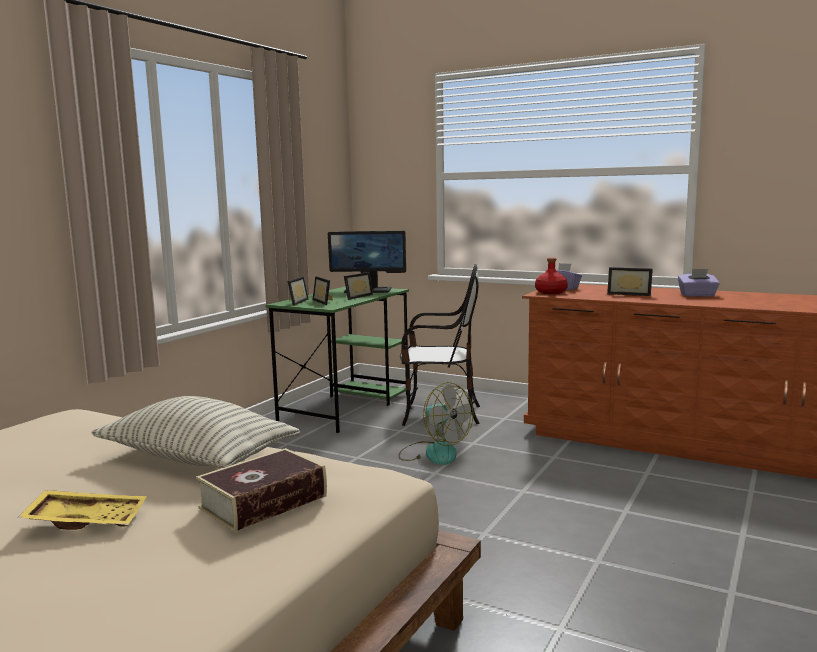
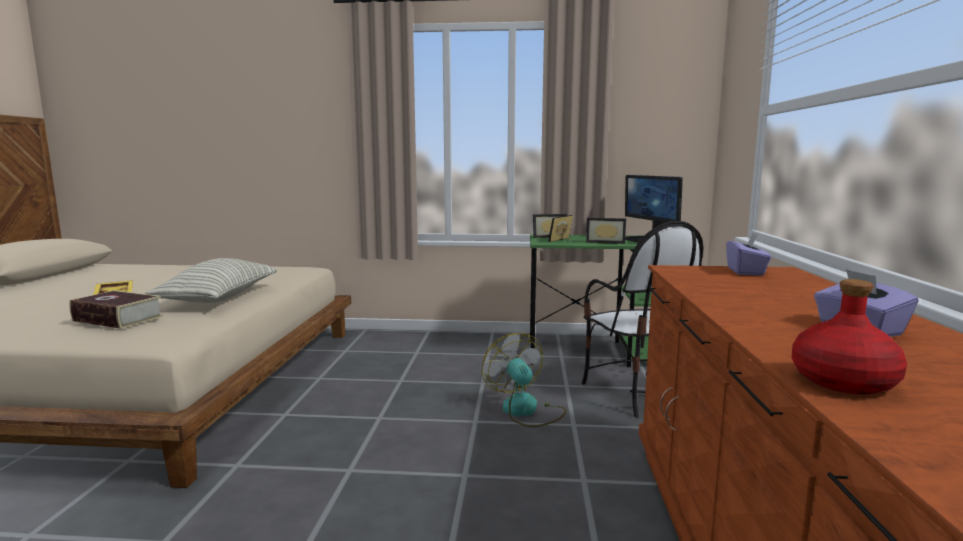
camera: 65 degrees right, 0 degrees up
fan [398,382,473,465] -> fan turned 135 degrees clockwise [482,333,567,427]
red bottle [535,258,568,294] -> red bottle moved to [792,279,907,395]
picture frame [607,267,653,296] -> none

